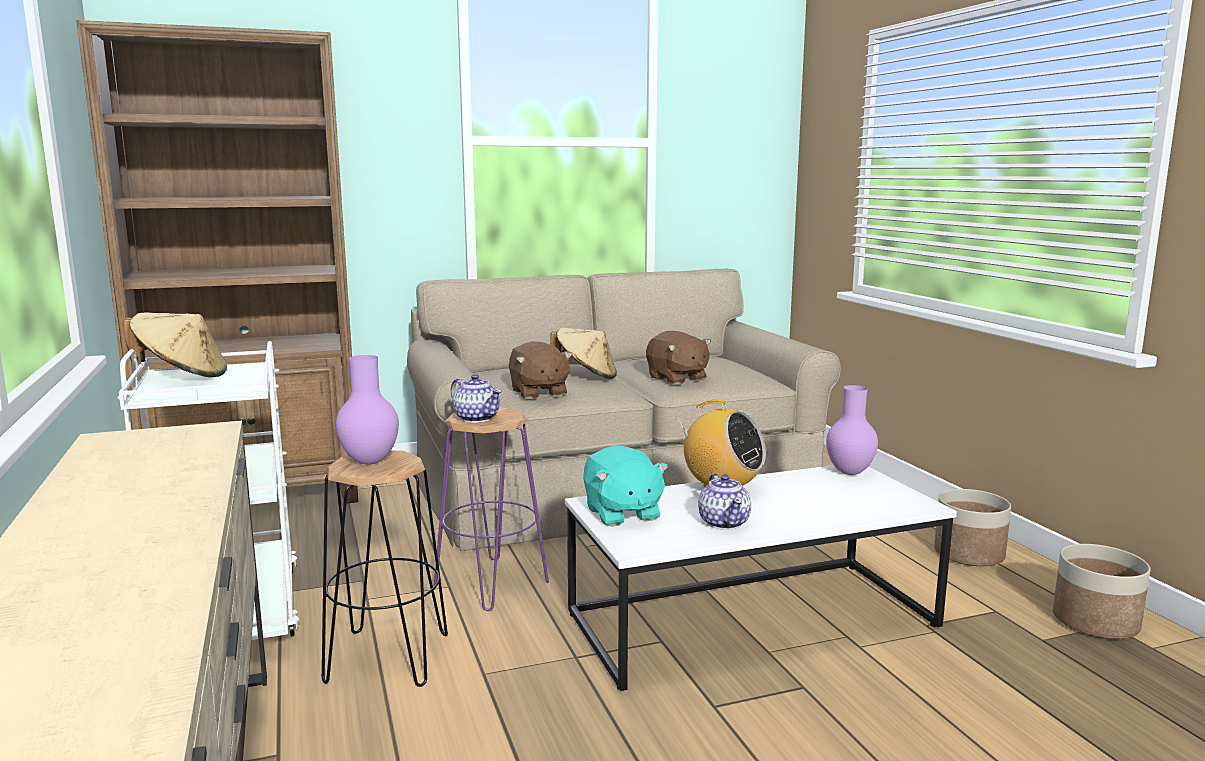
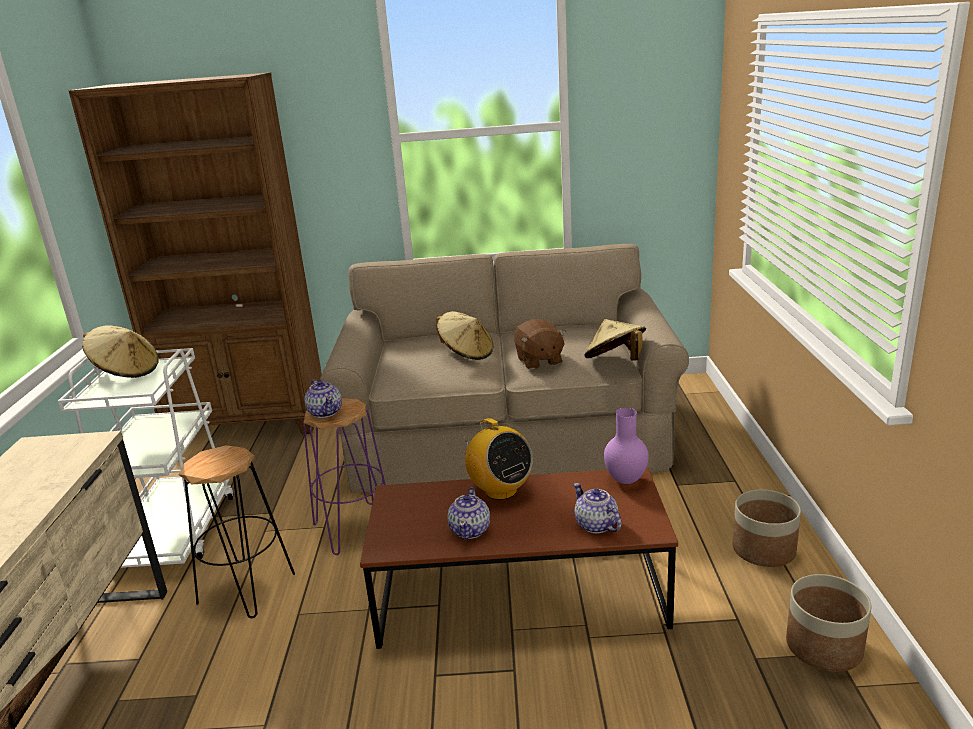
camera: 20 degrees right, 10 degrees up
purple vase [336,355,399,465] -> none
brown plush toy [509,341,573,399] -> none
white coffee table [565,465,957,691] -> brown coffee table [360,467,678,649]
turquoise plush toy [583,445,668,526] -> none
none -> teapot [573,483,621,533]
none -> beige hat [584,319,646,360]

